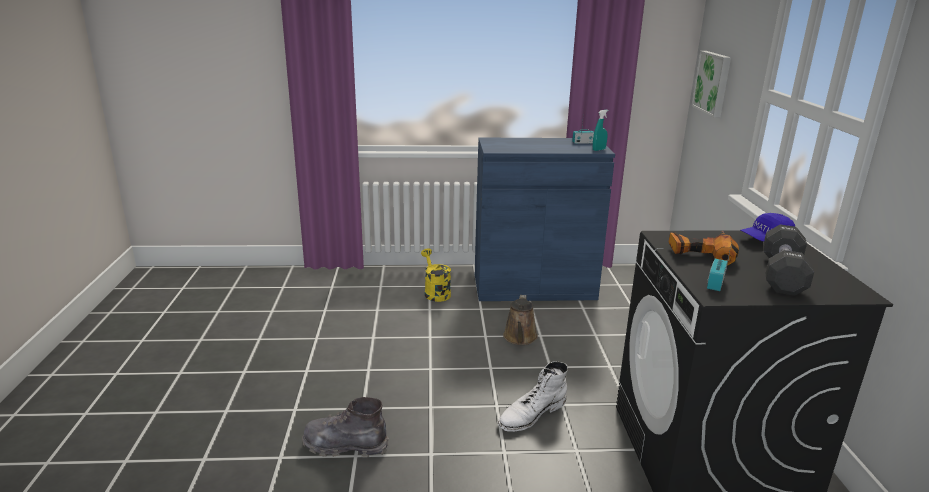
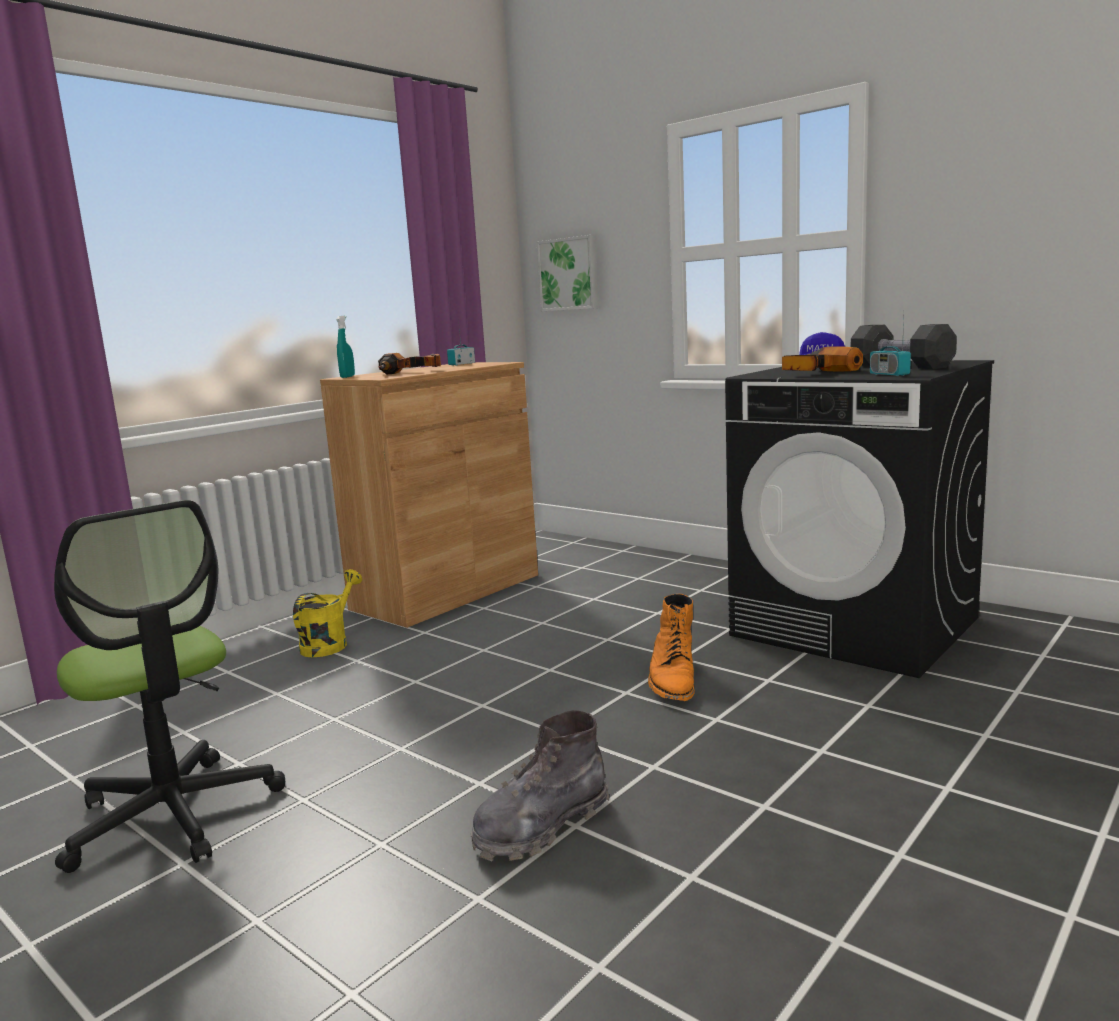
camera: 45 degrees left, 10 degrees down
yellow watering can [421,248,451,302] -> yellow watering can turned 90 degrees clockwise [293,569,362,657]
blue cabinet [475,137,615,301] -> brown cabinet [320,362,538,628]
white boot [498,361,568,432] -> orange boot [648,593,695,701]
brown watering can [503,295,538,345] -> none
turquoise spray bottle [593,110,609,151] -> turquoise spray bottle moved to [336,316,355,378]
none -> office chair [54,500,285,873]
none -> power drill [378,353,441,374]

